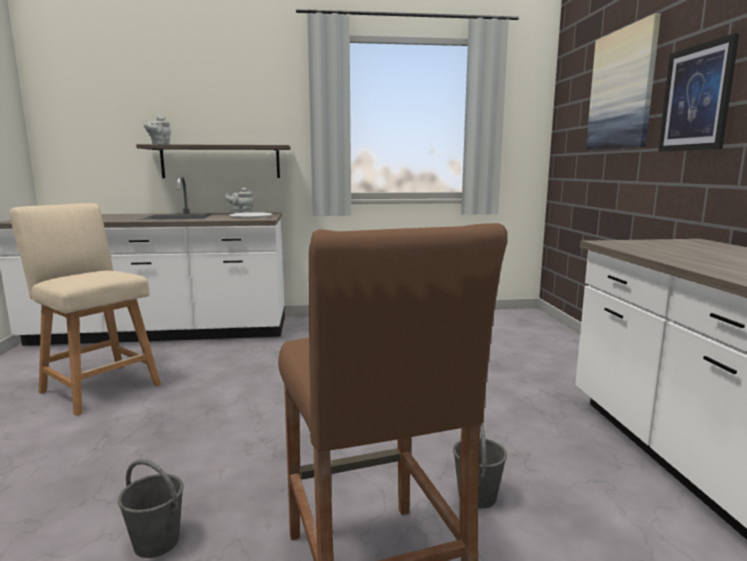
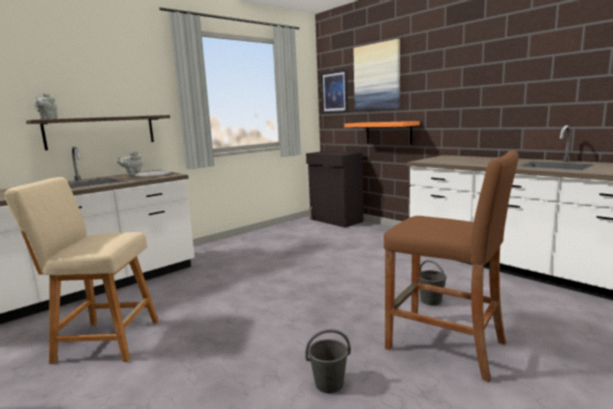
camera: 35 degrees left, 0 degrees up
picture [658,33,739,152] -> picture moved to [321,69,348,114]
none -> black cabinet [306,151,363,228]
none -> orange shelf [344,121,420,144]

